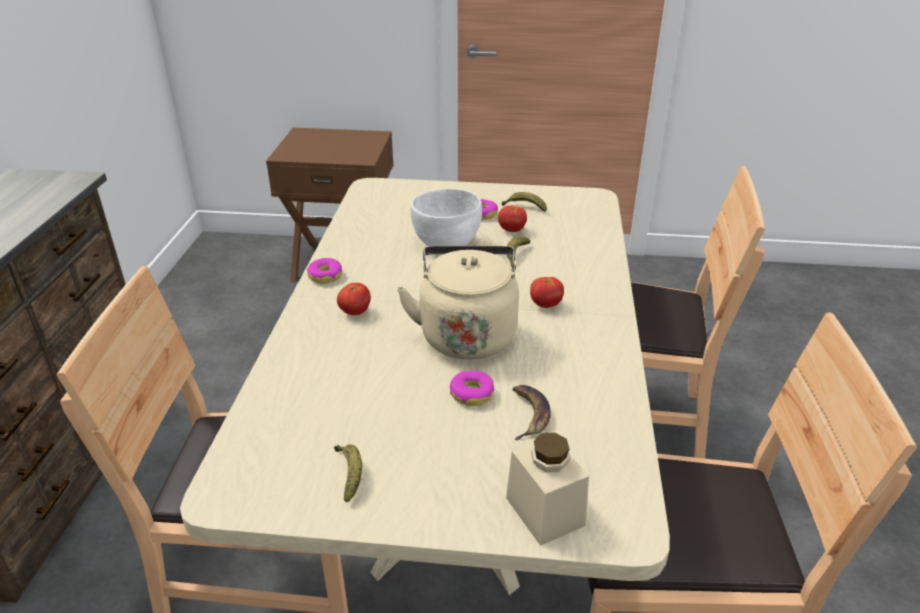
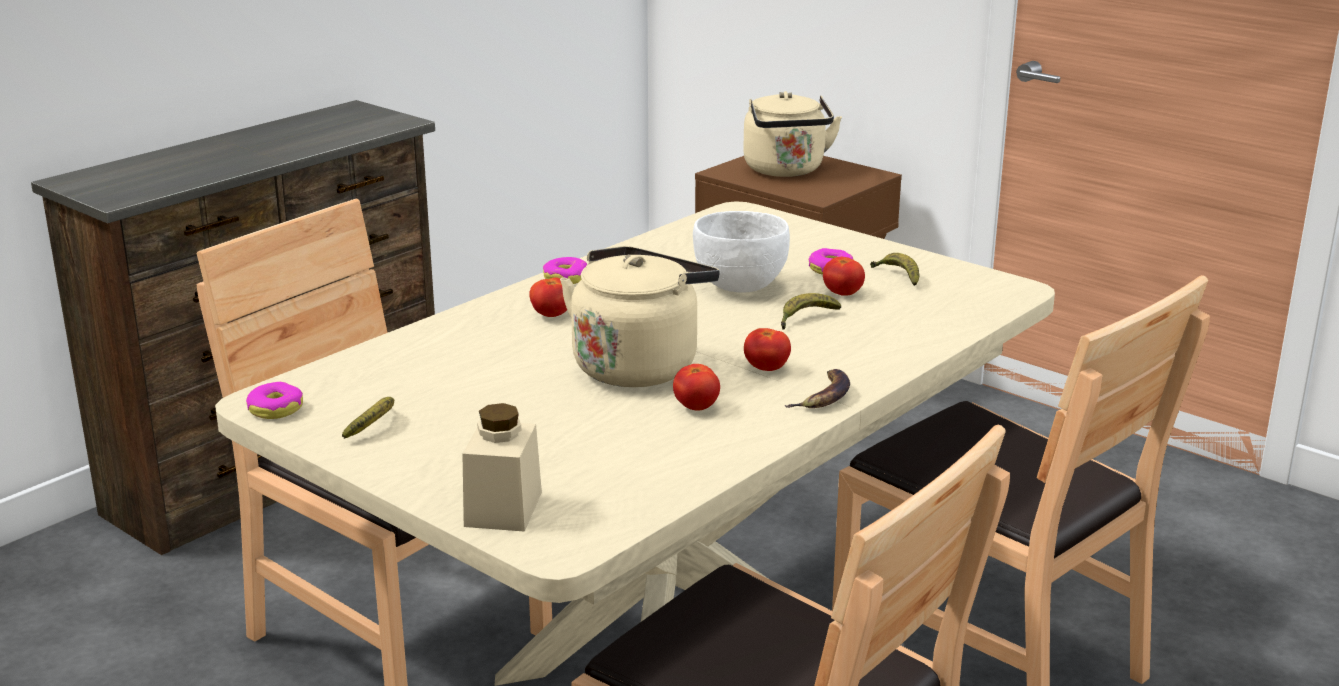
camera: 35 degrees right, 10 degrees down
donut [450,371,494,406] -> donut moved to [246,382,303,419]
banana [513,385,551,440] -> banana moved to [784,369,850,408]
none -> tomato [673,364,720,411]
none -> beige kettle [743,91,842,177]

